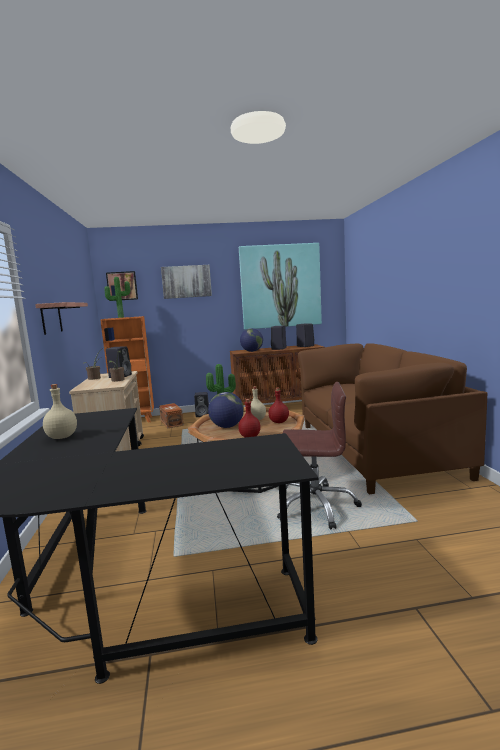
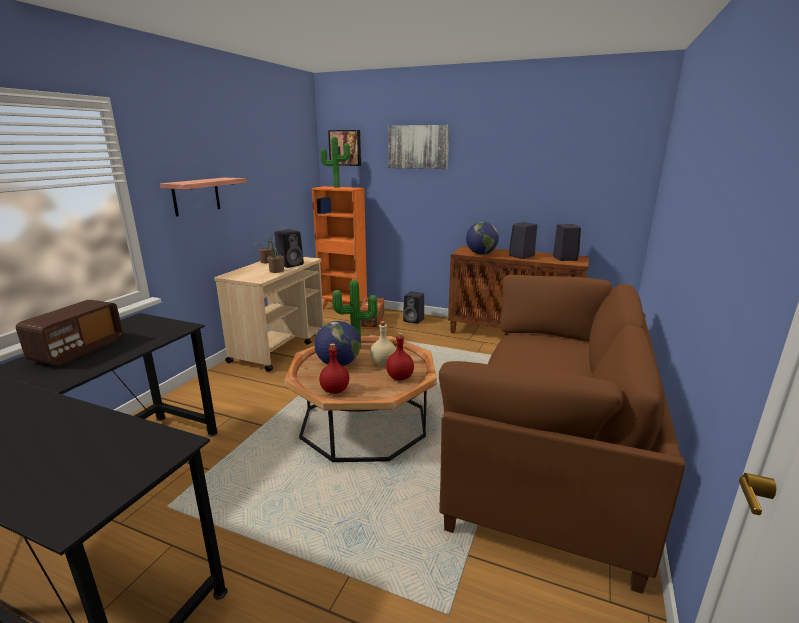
camera: 30 degrees right, 10 degrees up
beige bottle [43,384,77,439] -> radio [16,300,123,366]
picture [239,243,322,330] -> none
brown office chair [277,382,362,530] -> none

